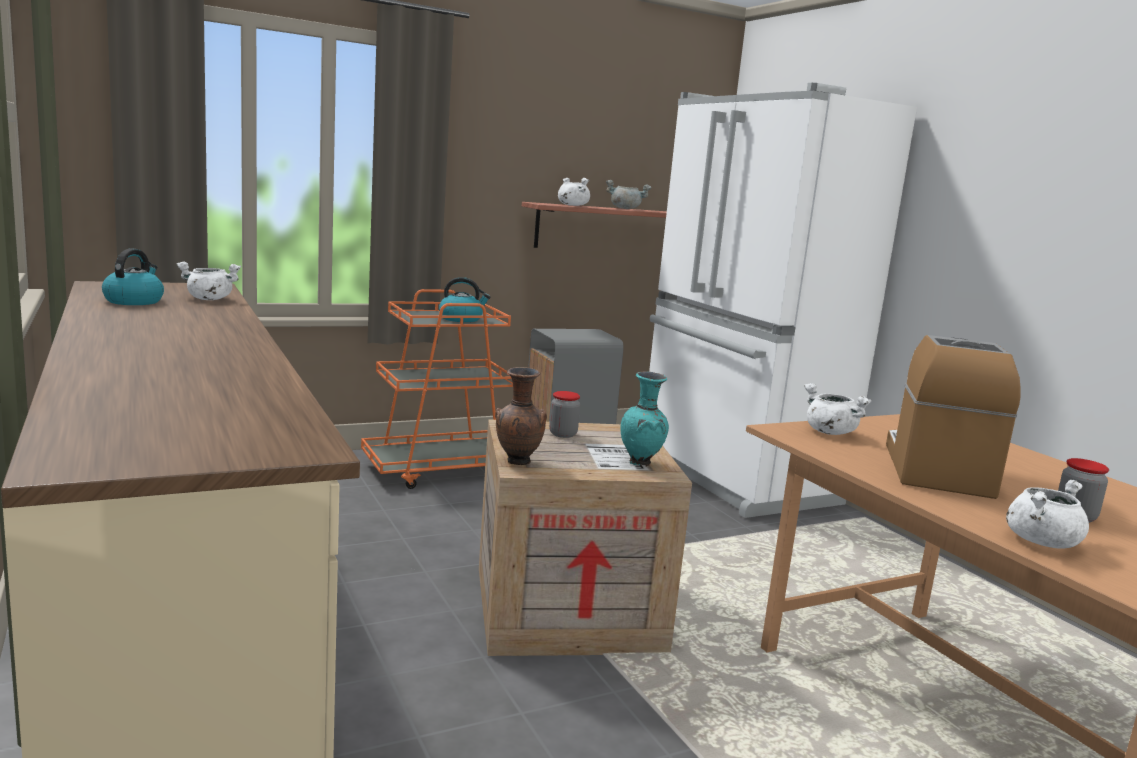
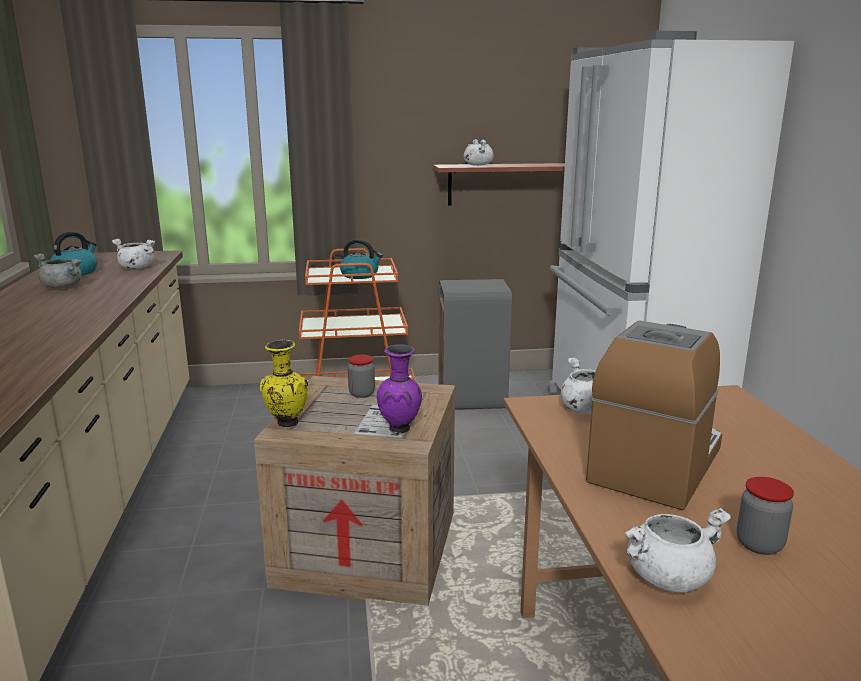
camera: 20 degrees right, 5 degrees up
brown vase [495,367,547,465] -> yellow vase [260,340,308,427]
grey cooking pot [606,180,651,209] -> grey cooking pot moved to [34,253,82,289]
turquoise vase [620,372,669,466] -> purple vase [377,344,422,434]

